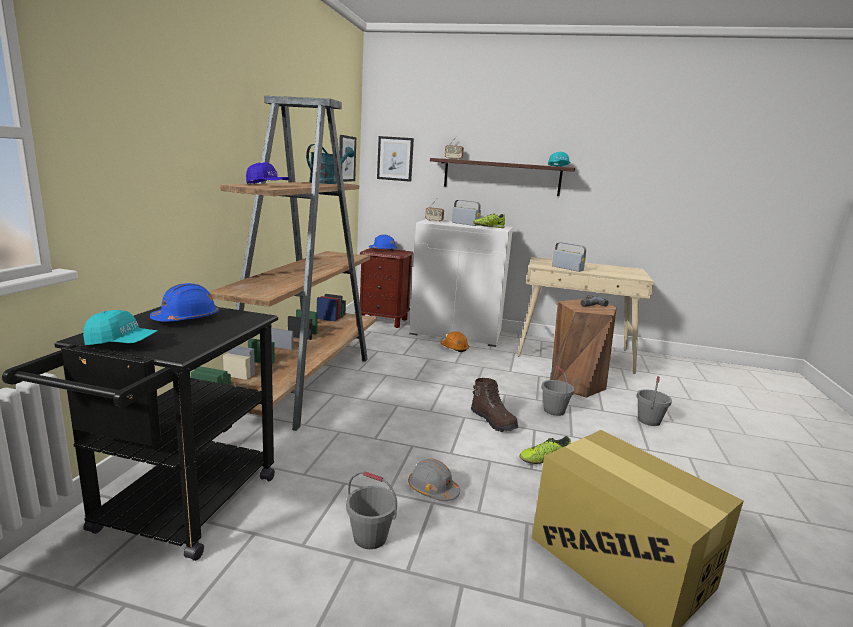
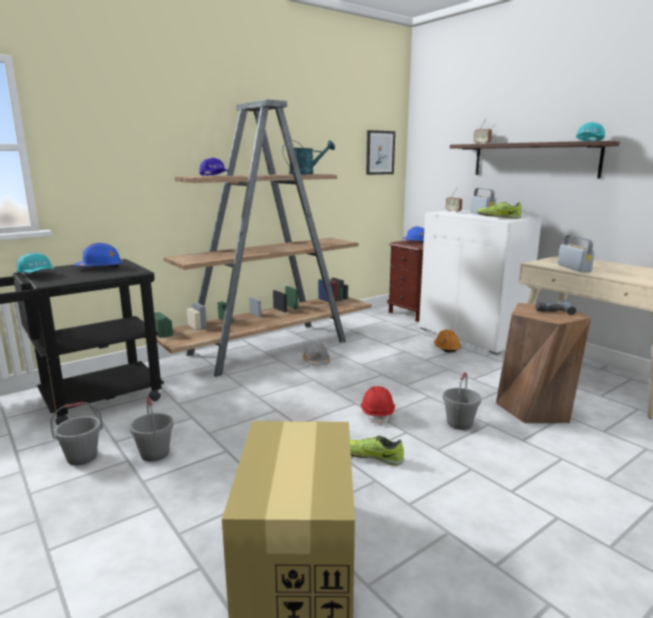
camera: 40 degrees right, 0 degrees up
picture [377,136,414,182] -> none
grey hard hat [408,458,460,501] -> grey hard hat moved to [303,342,330,366]
brown boot [471,378,518,432] -> red hard hat [361,386,395,426]
grey bucket [637,376,672,426] -> grey bucket moved to [50,402,103,465]

